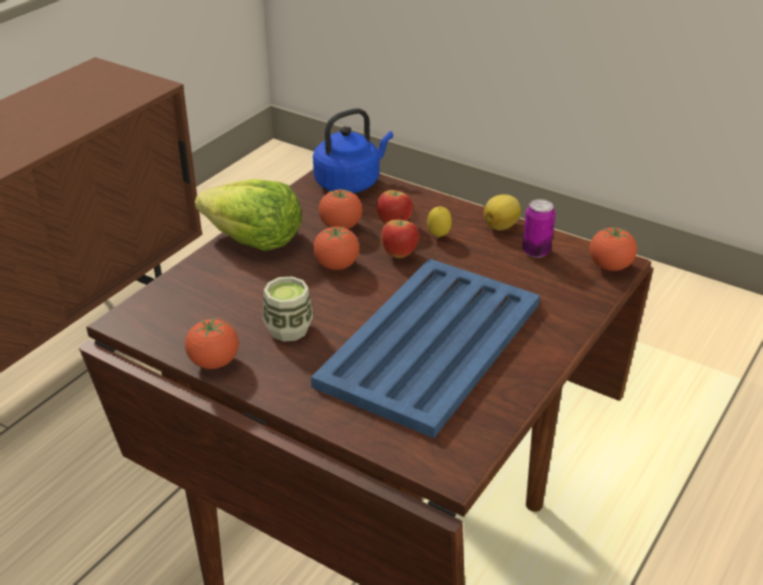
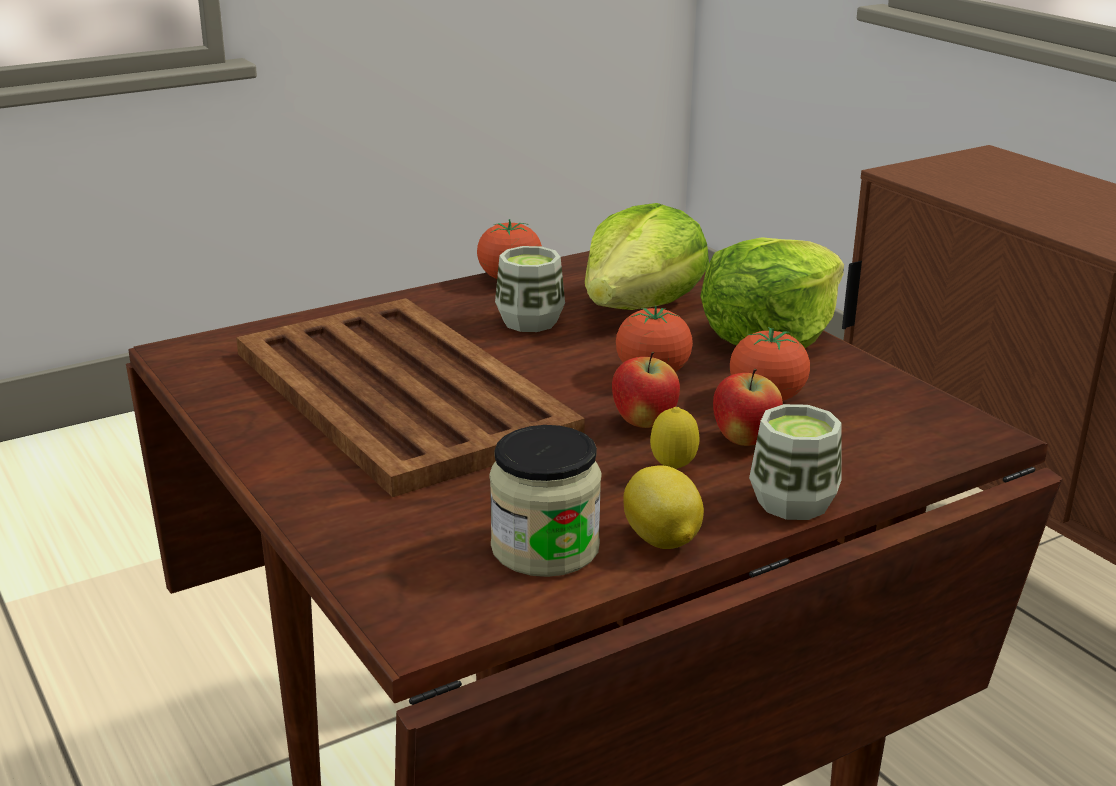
camera: 115 degrees right, 10 degrees down
blue tray [311,259,540,438] -> brown tray [236,298,585,497]
blue kettle [313,108,393,193] -> none
can [522,199,555,258] -> jar [489,425,602,577]
tomato [589,226,637,271] -> none
none -> lettuce [585,203,709,310]
none -> cup [749,404,841,520]

